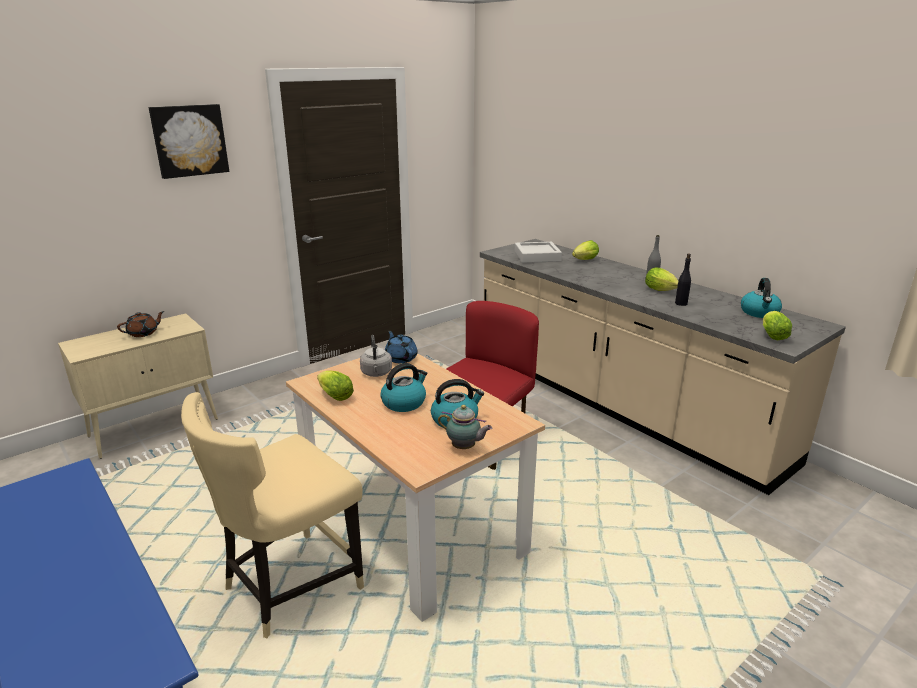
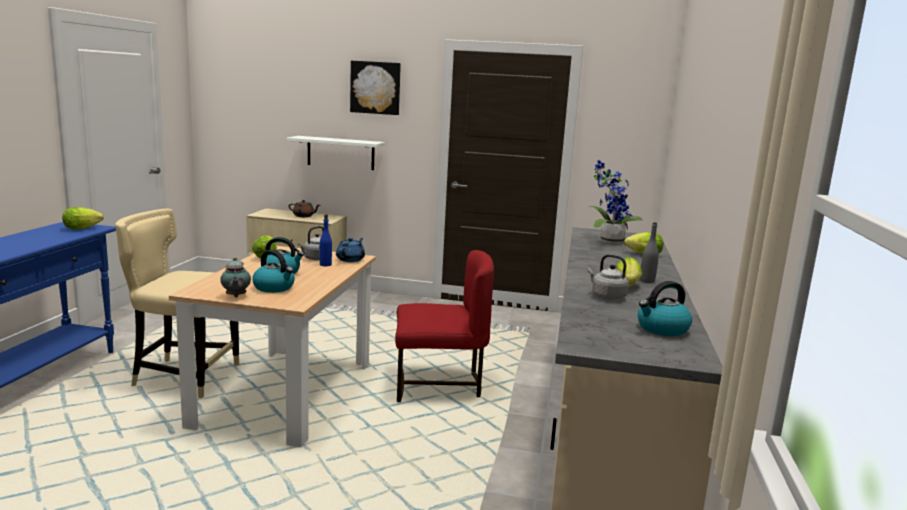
camera: 50 degrees right, 10 degrees down
grey tray [515,242,562,263] -> potted plant [588,160,642,244]
black bottle [675,254,691,306] -> grey kettle [588,254,629,300]
lettuce [763,311,792,340] -> lettuce moved to [62,207,104,229]
none -> white shelf [286,136,385,170]
none -> blue bottle [319,214,332,266]

